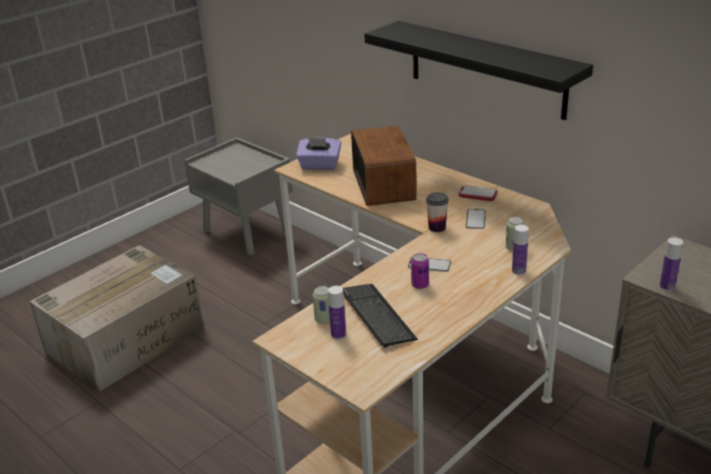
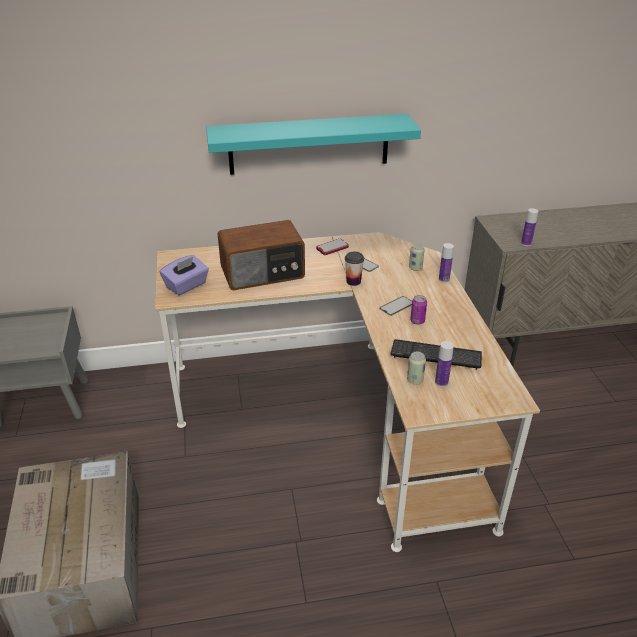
camera: 55 degrees left, 5 degrees up
radio [351,126,417,206] -> radio turned 135 degrees clockwise [218,220,305,290]
black shelf [364,21,593,120] -> turquoise shelf [206,114,421,175]

